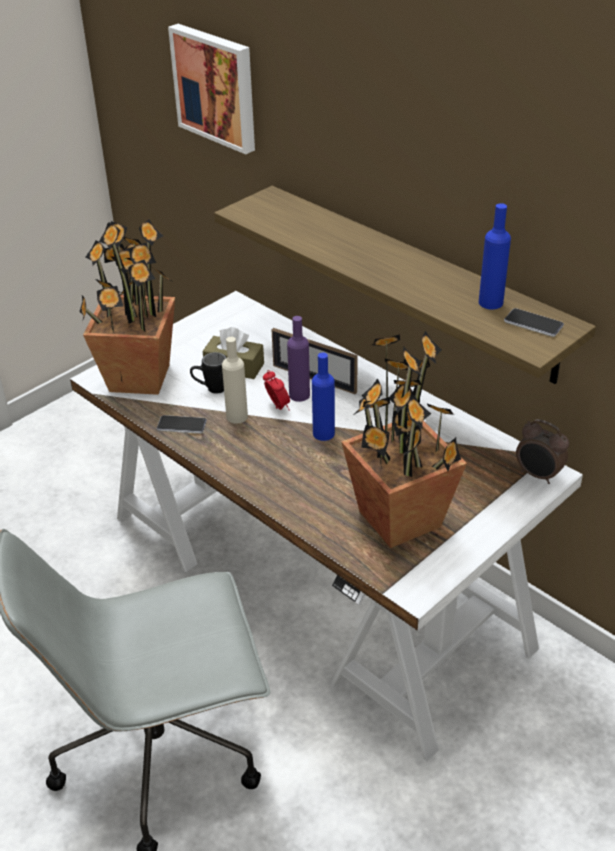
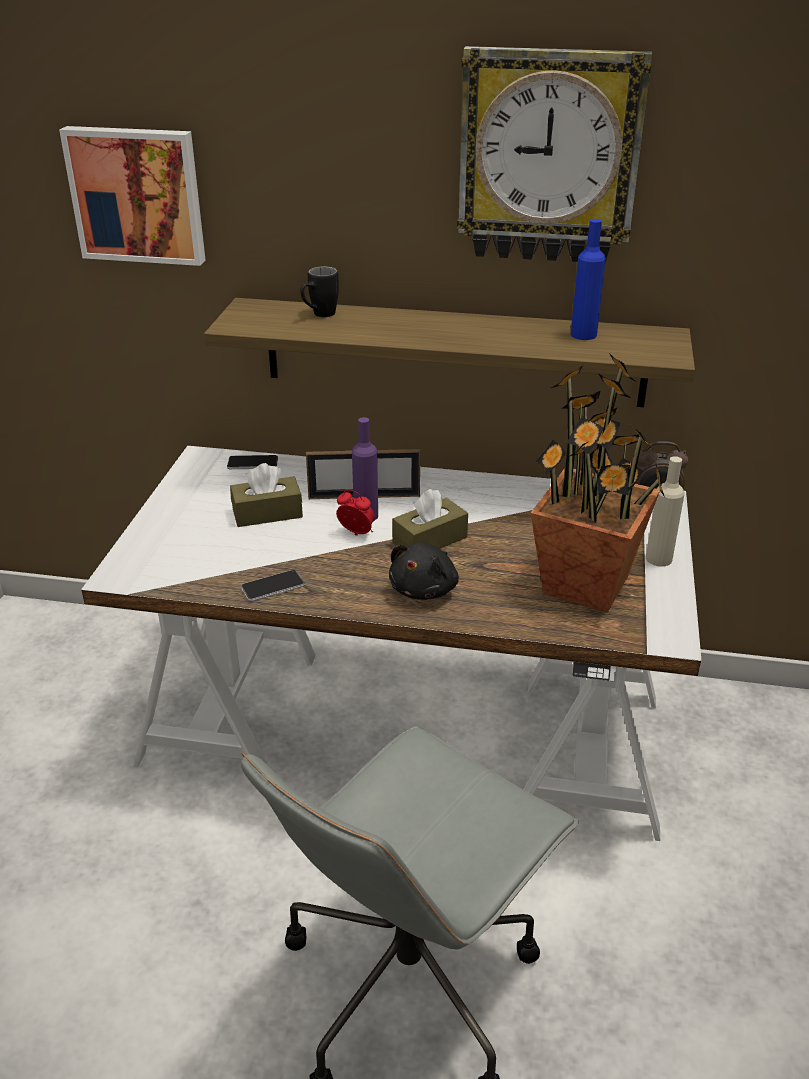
camera: 35 degrees left, 5 degrees down
potted plant [80,219,175,395] -> none
black mug [190,352,227,394] -> black mug moved to [300,266,339,317]
beige bottle [222,337,248,424] -> beige bottle moved to [646,456,685,567]
blue bottle [312,353,335,441] -> brown tissue box [392,489,468,548]
phone [504,308,564,337] -> phone moved to [227,455,278,469]
none -> black plush toy [389,542,459,600]
none -> wall clock [457,46,652,263]

